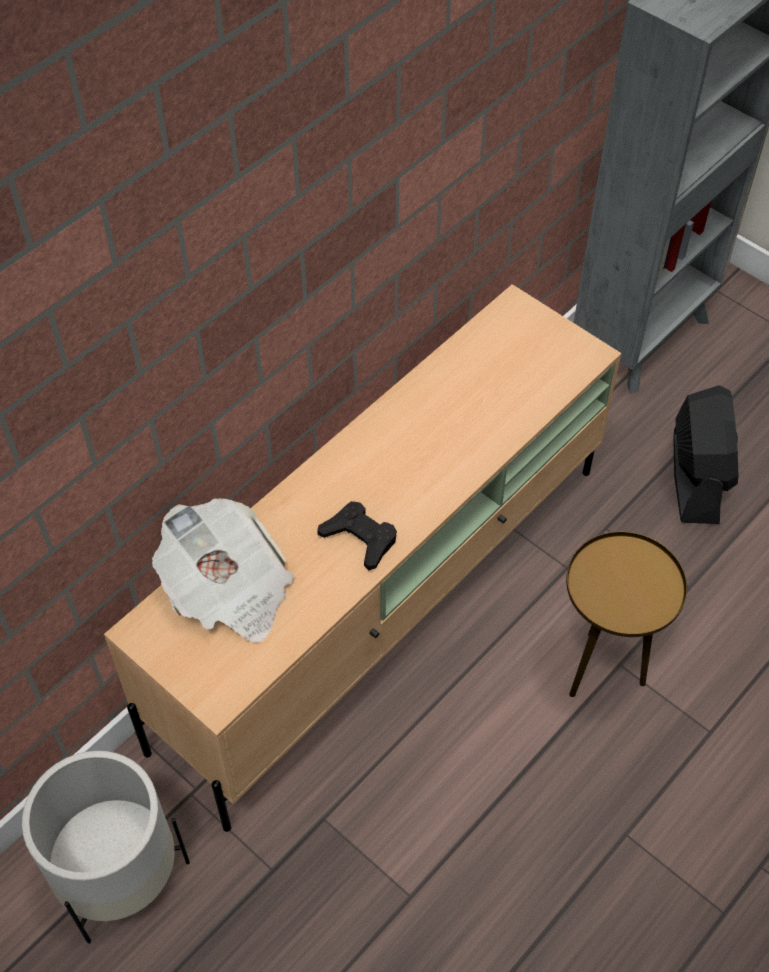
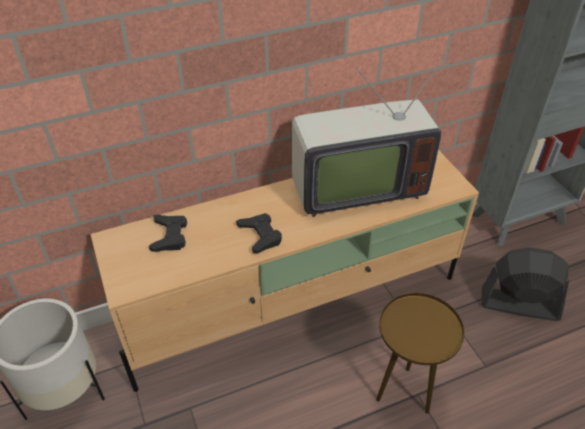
camera: 25 degrees right, 10 degrees down
newspaper [152,498,294,643] -> black game controller [149,215,187,252]
black fan [673,385,738,524] -> black fan turned 105 degrees counterclockwise [482,247,570,321]
none -> television [292,51,449,217]

